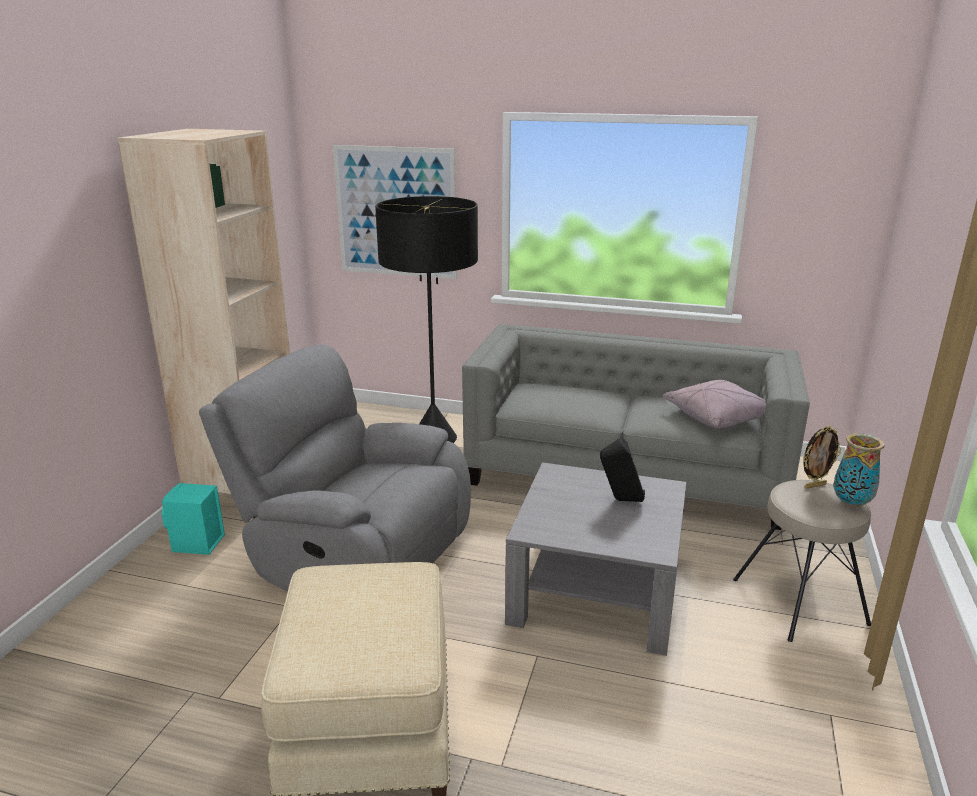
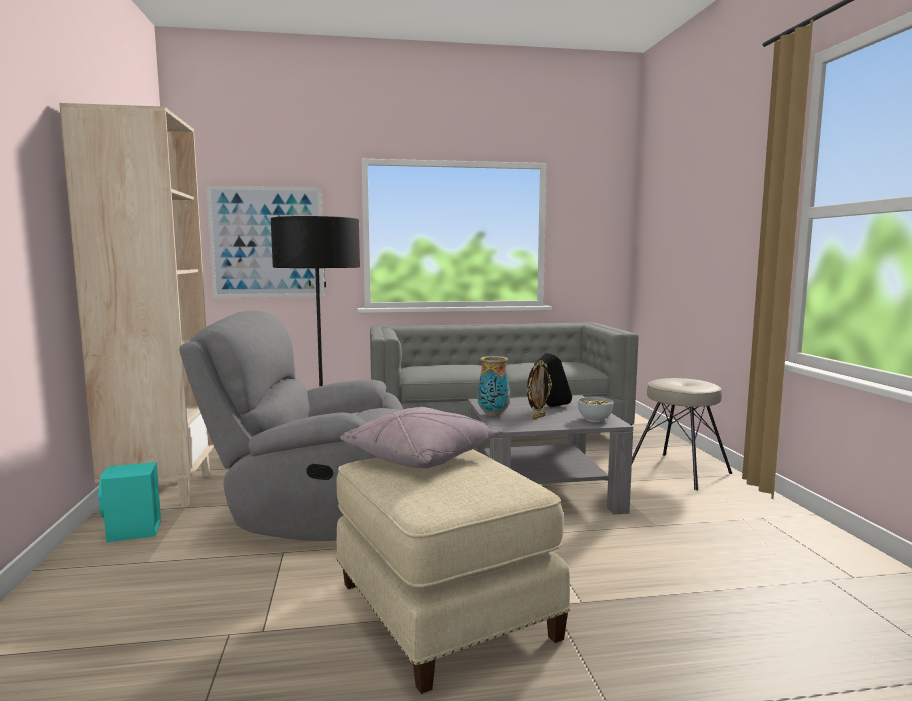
camera: 25 degrees left, 15 degrees down
purple pillow [663,380,766,429] -> purple pillow moved to [340,407,503,468]
picture frame [803,426,841,489] -> picture frame moved to [527,360,552,419]
vase [833,433,885,508] -> vase moved to [477,356,510,416]
none -> bowl [578,397,613,422]

